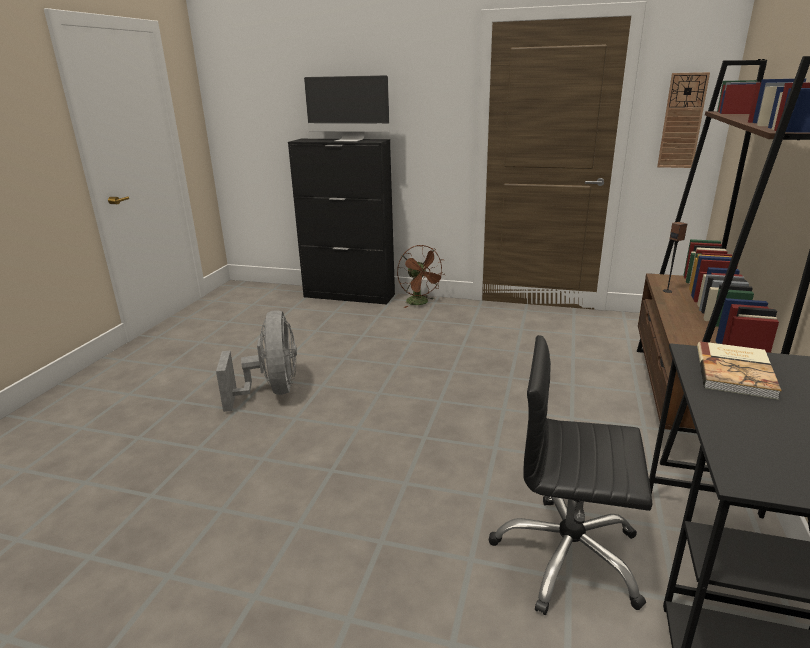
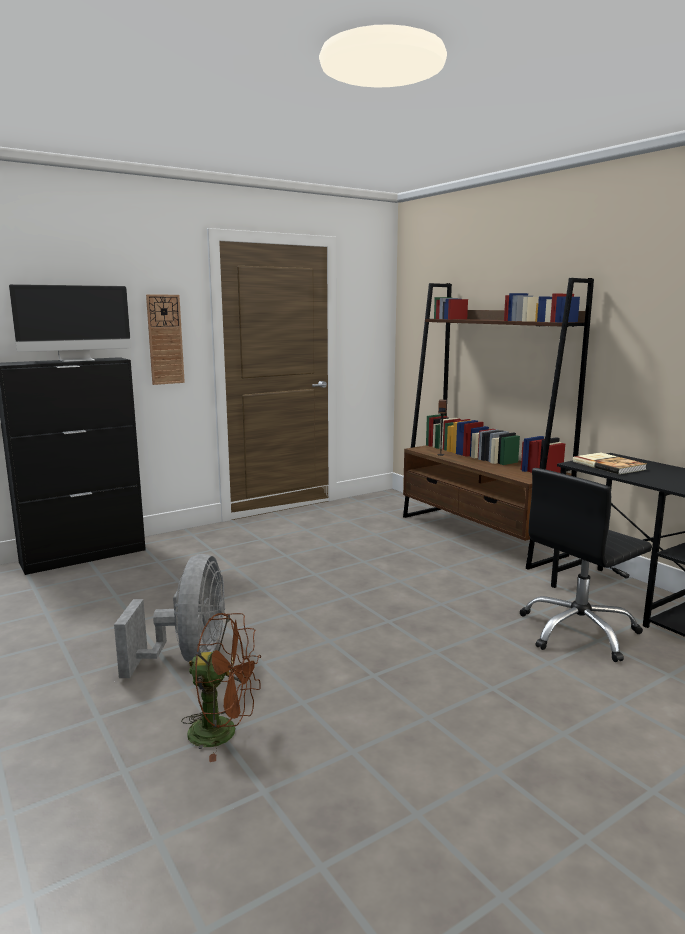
camera: 50 degrees left, 10 degrees down
grey fan [216,310,297,412] -> grey fan turned 60 degrees clockwise [114,554,225,678]
brown fan [397,245,446,308] -> brown fan moved to [181,613,261,762]
wall clock [657,72,710,168] -> wall clock moved to [146,294,185,385]

